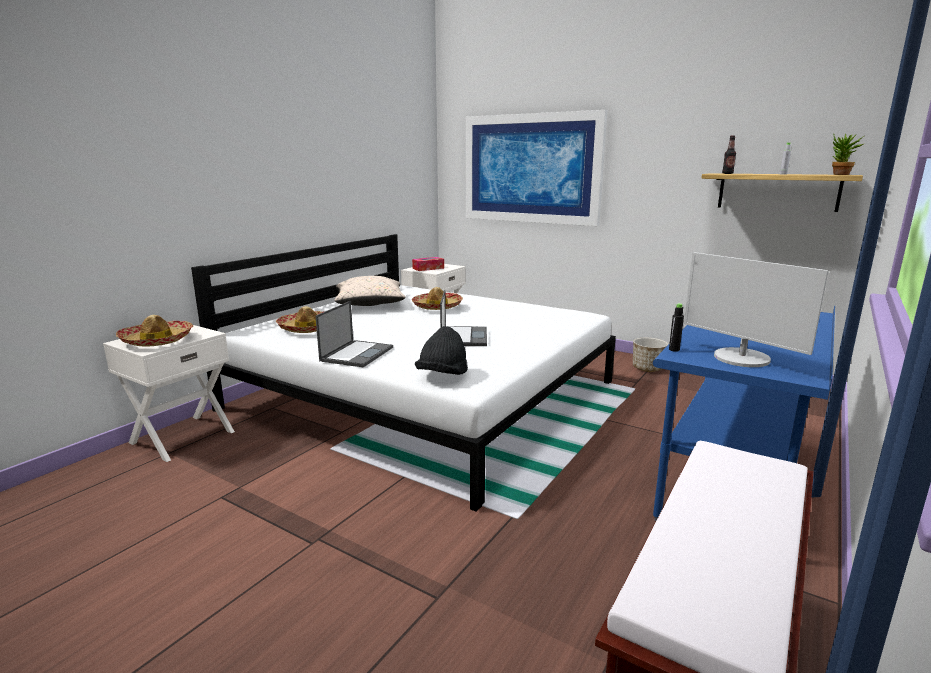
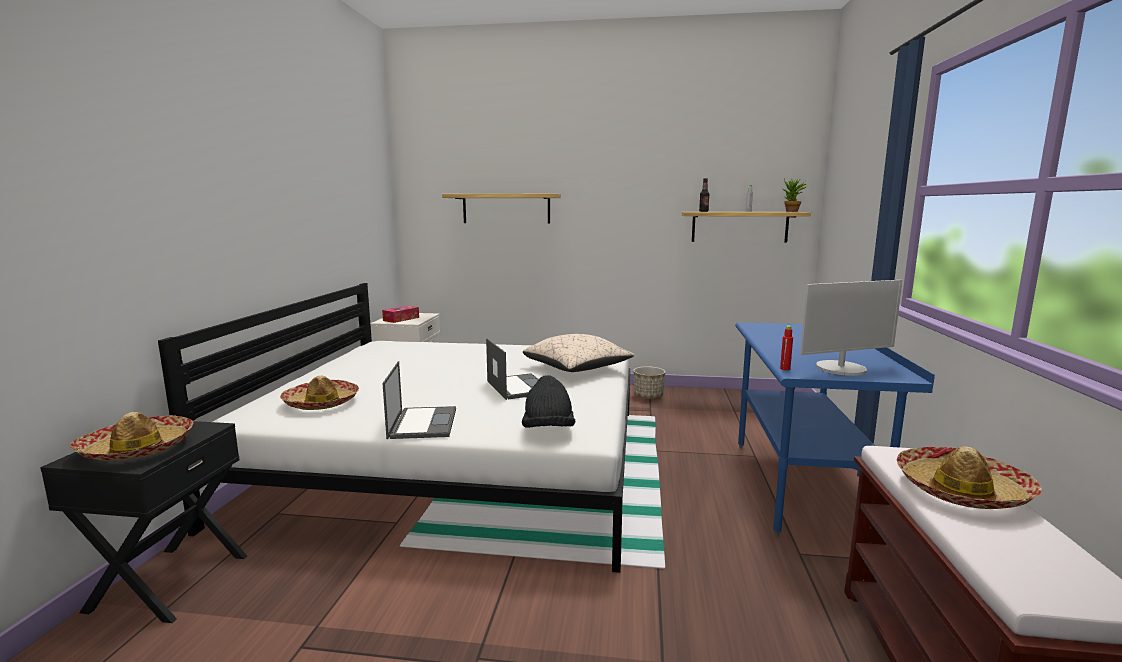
camera: 25 degrees left, 5 degrees down
white nightstand [103,325,235,462] -> black nightstand [40,421,247,623]
beige pillow [334,276,406,306] -> beige pillow moved to [523,334,634,372]
hat [412,287,463,310] -> hat moved to [897,446,1042,509]
picture [465,110,607,226] -> shelf [442,194,561,224]
black bottle [669,303,684,352] -> red bottle [780,326,793,370]
monitor [684,252,829,367] -> monitor turned 45 degrees counterclockwise [800,280,903,376]

